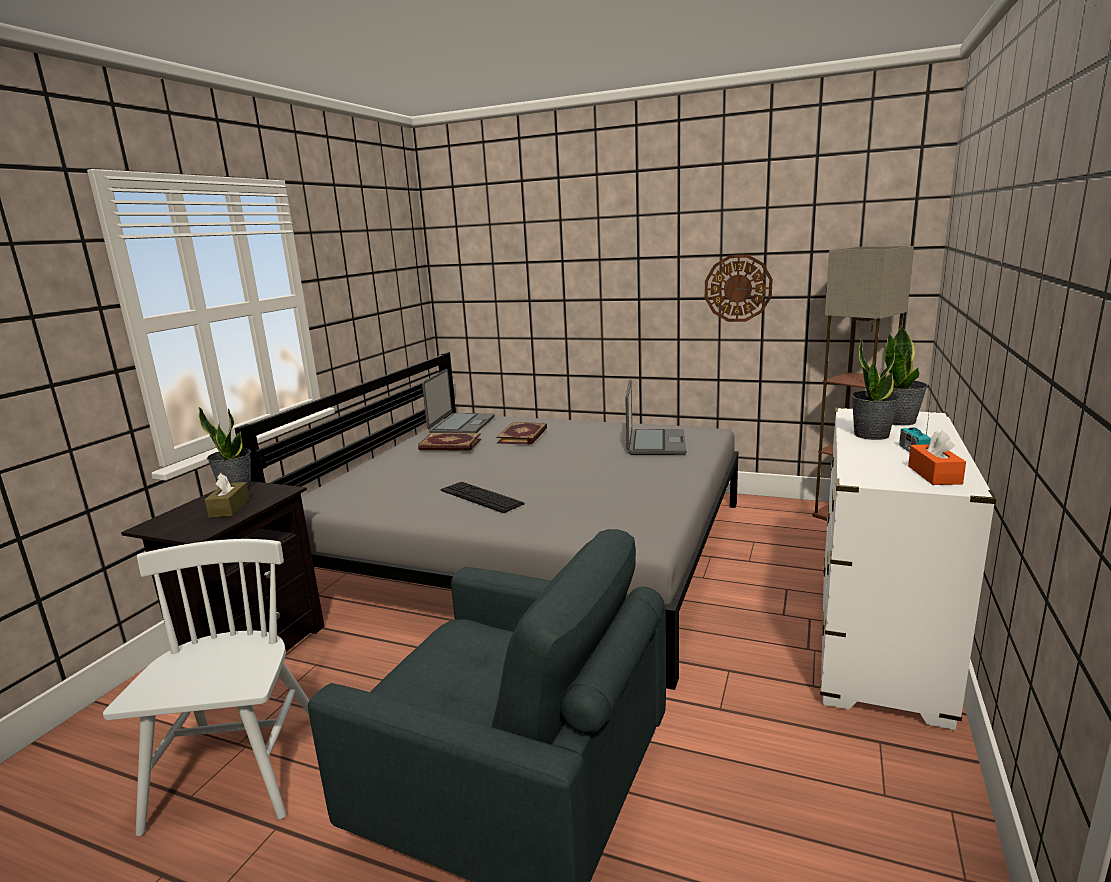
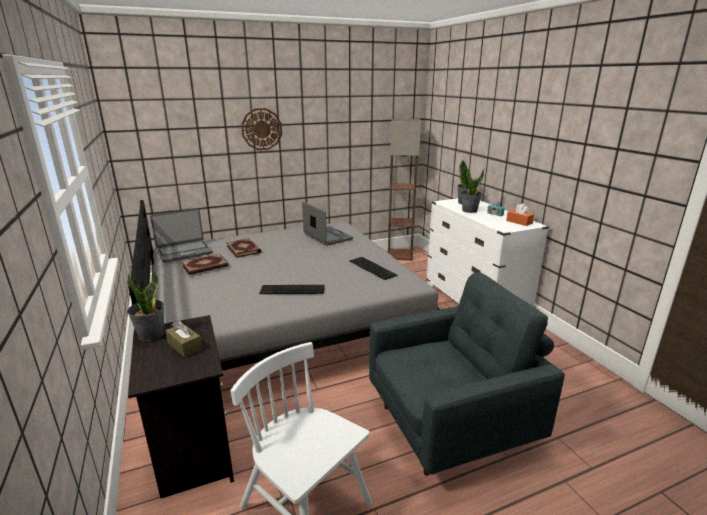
camera: 45 degrees left, 5 degrees up
laptop [422,369,495,434] -> laptop turned 90 degrees clockwise [150,208,213,263]
wall clock [705,254,773,322] -> wall clock moved to [241,108,282,150]
none -> keyboard [349,257,397,280]

